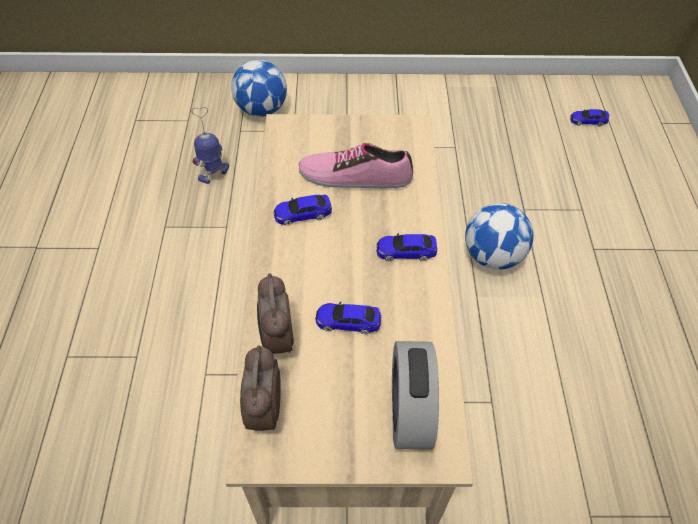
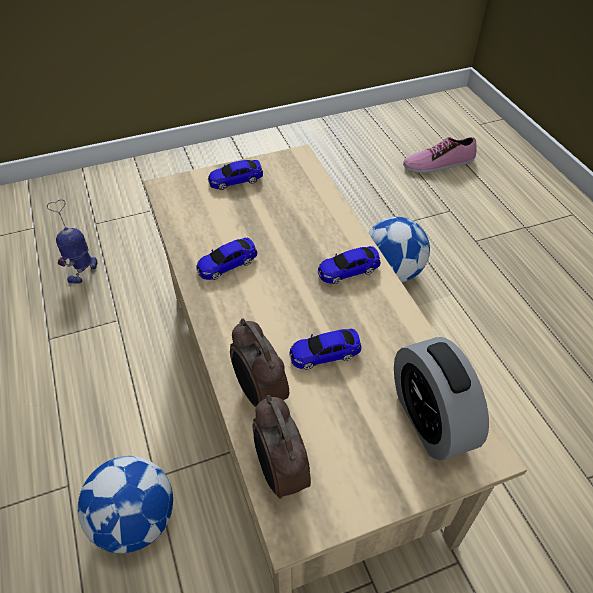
camera: 20 degrees left, 5 degrees down
football [231,60,287,117] -> football moved to [77,456,173,553]
shoe [299,143,413,188] -> shoe moved to [403,137,476,173]
toy car [570,109,609,126] -> toy car moved to [208,160,263,190]

